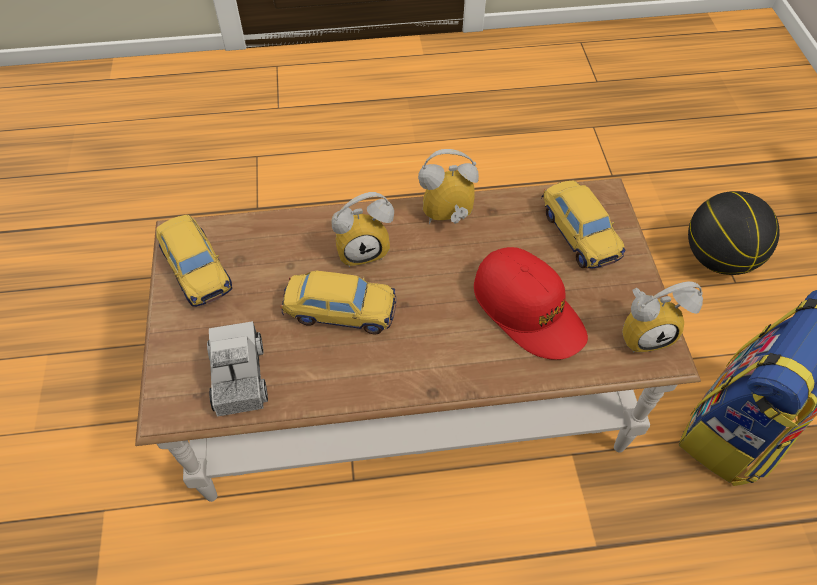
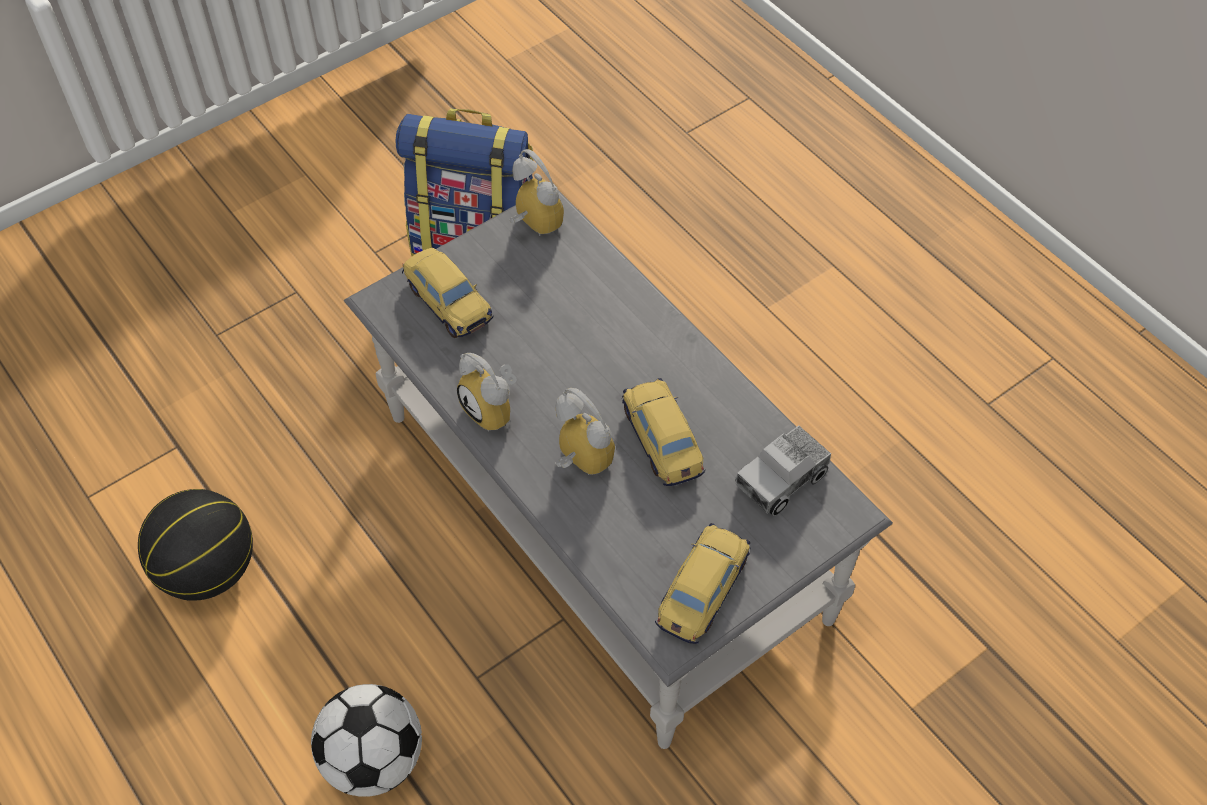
camera: 120 degrees left, 0 degrees up
brown coffee table [135,178,701,502] -> grey coffee table [344,190,893,749]
red cap [474,247,588,360] -> none
toy car [541,180,626,269] -> toy car turned 105 degrees clockwise [402,248,493,338]
basketball [688,191,780,275] -> basketball moved to [138,489,253,601]
none -> football [311,684,422,797]

